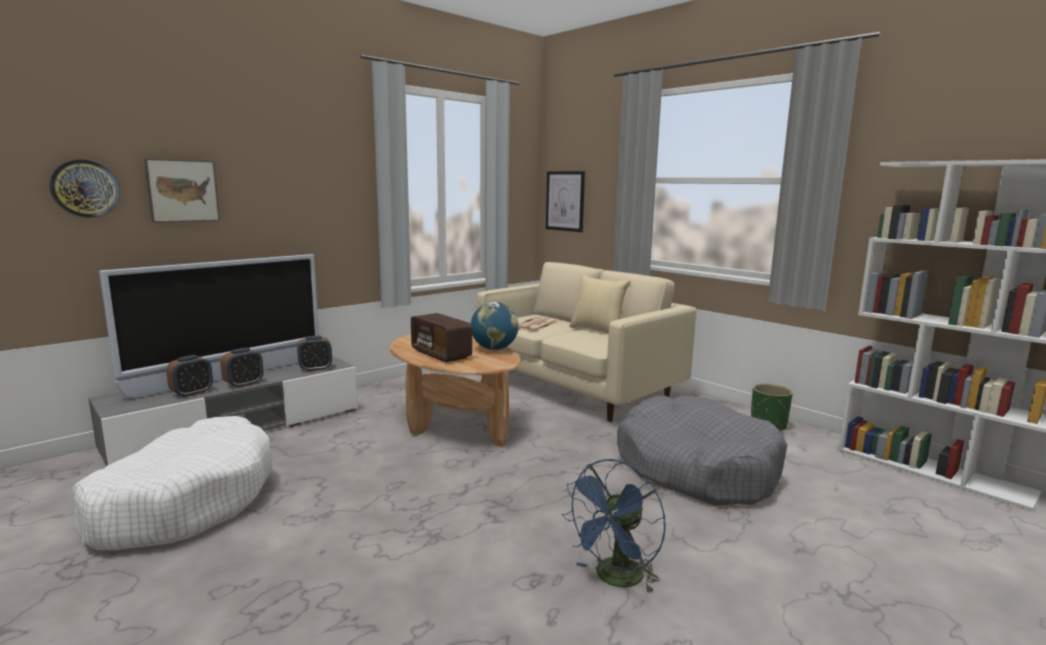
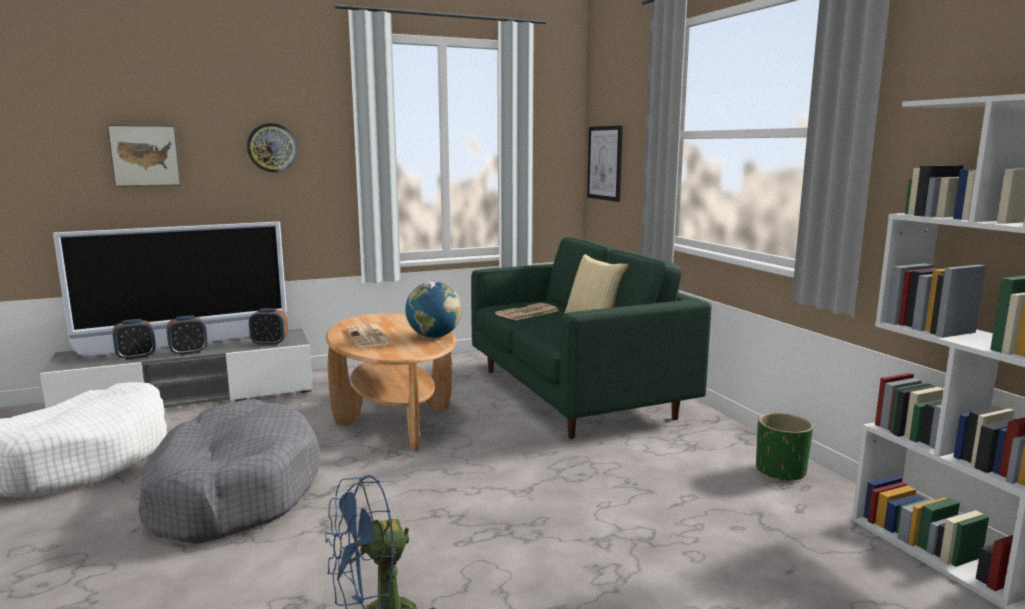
camera: 20 degrees right, 0 degrees up
wall clock [49,159,120,218] -> wall clock moved to [247,123,298,173]
radio [411,313,472,363] -> newspaper [346,324,394,348]
beige sofa [477,262,696,422] -> green sofa [471,237,711,439]
grey dog bed [617,395,787,506] -> grey dog bed moved to [138,399,320,544]

